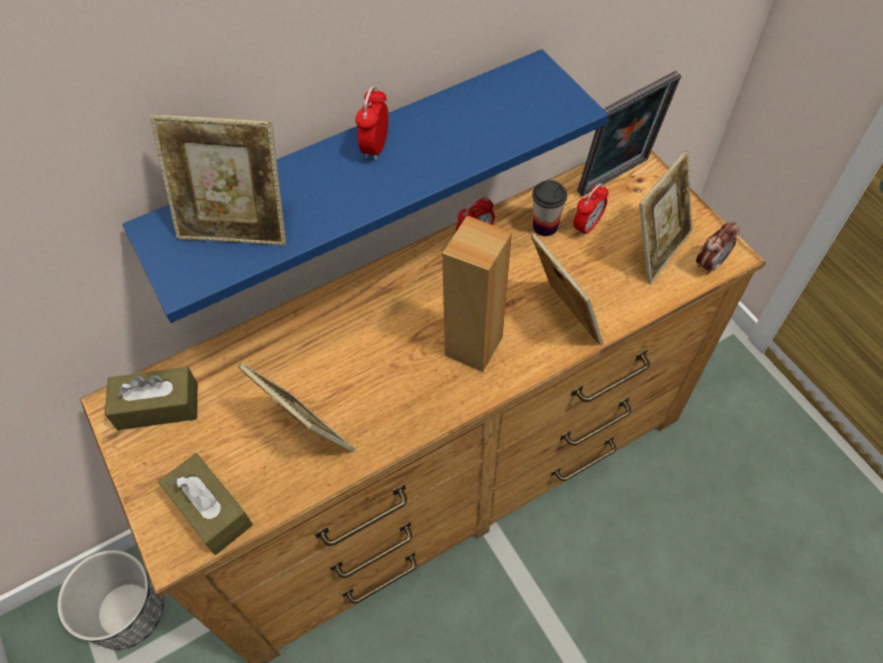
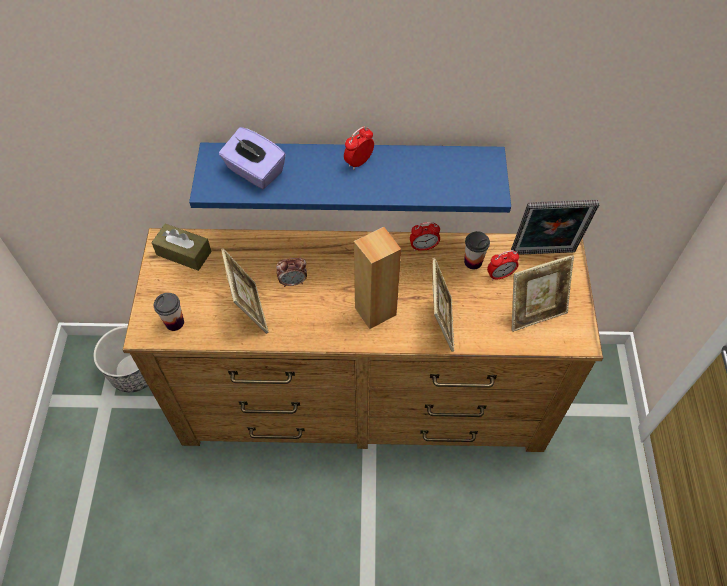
camera: 30 degrees right, 0 degrees up
picture frame [150,115,286,246] -> purple tissue box [219,127,286,189]
brown tissue box [158,453,253,555] -> cup [154,293,184,331]
alarm clock [696,222,739,275] -> alarm clock moved to [276,258,307,287]

